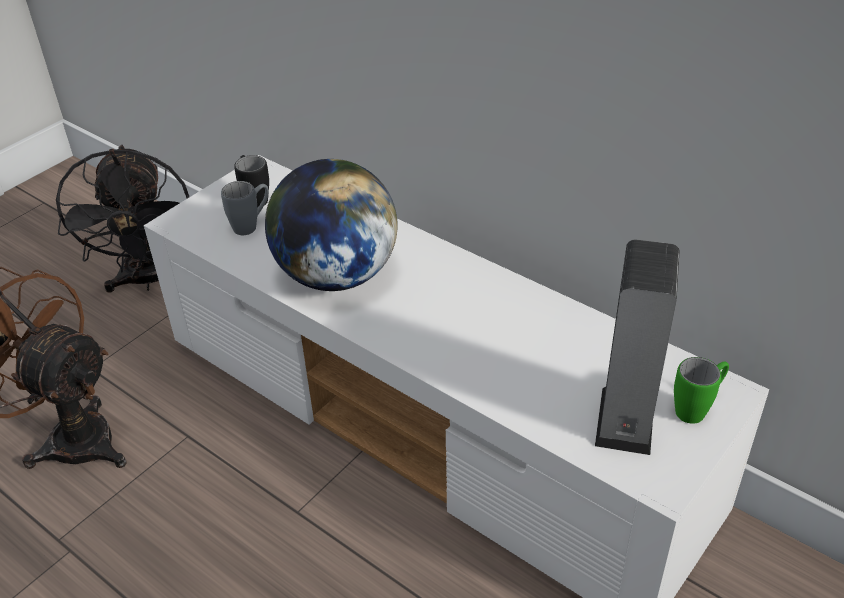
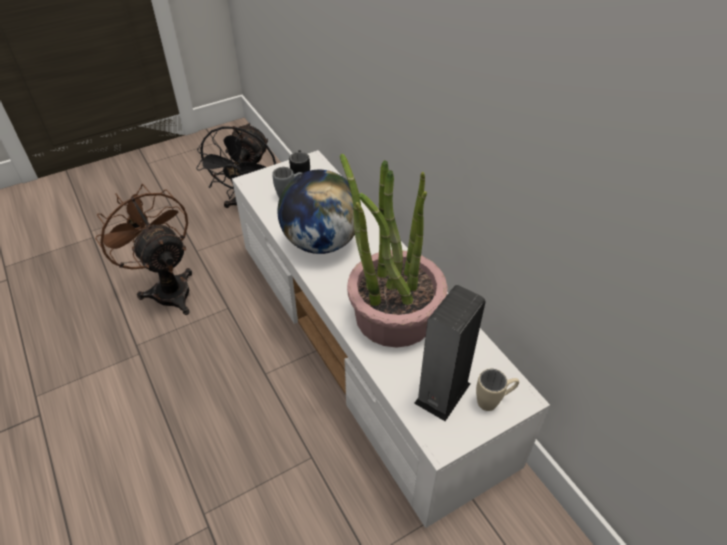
camera: 20 degrees right, 5 degrees up
green mug [674,357,729,424] -> beige mug [476,369,519,411]
none -> potted plant [340,154,448,348]

